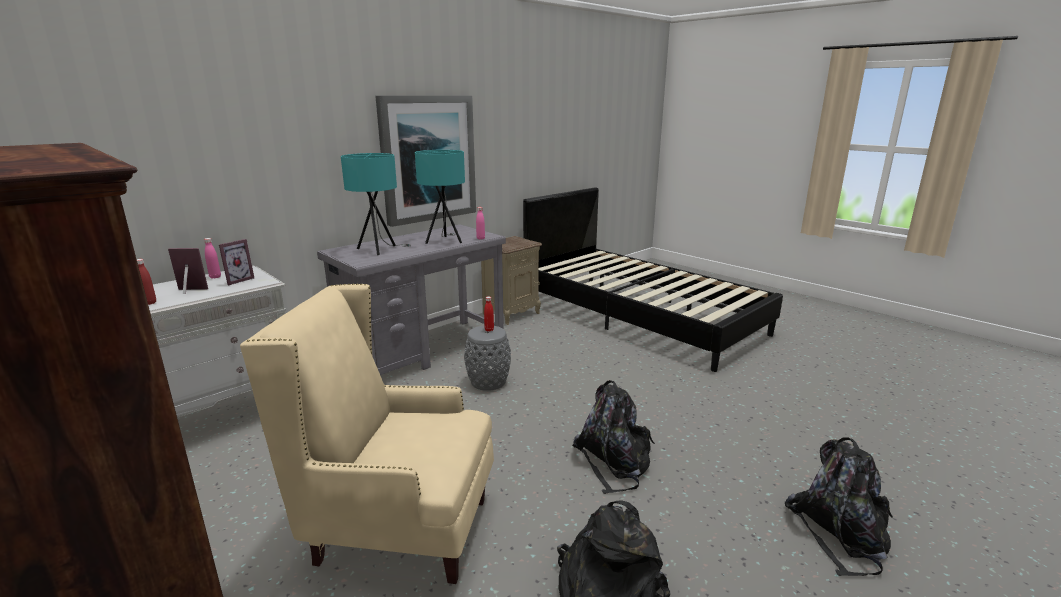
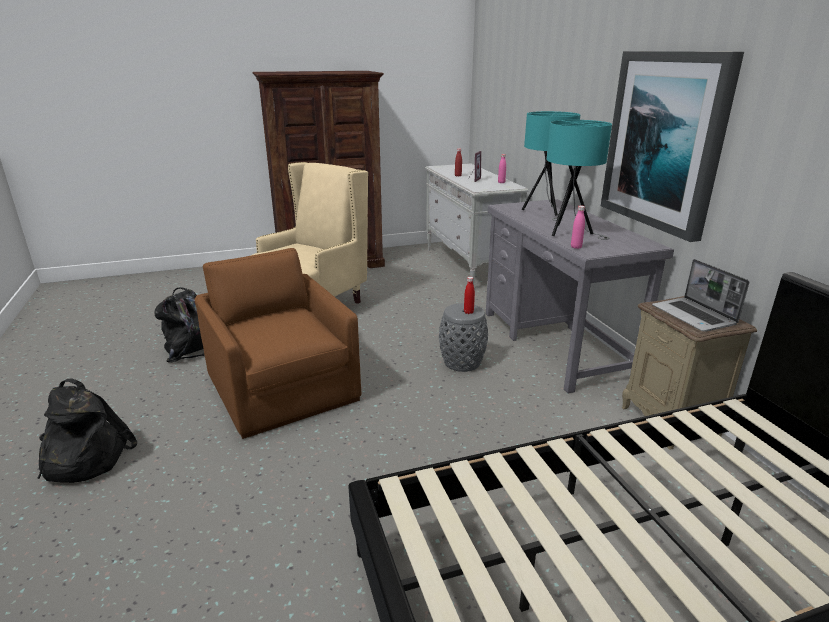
camera: 115 degrees right, 5 degrees up
picture frame [219,239,254,285] -> none
black backpack [572,380,655,494] -> brown armchair [195,248,361,439]
none -> laptop [652,259,749,332]

